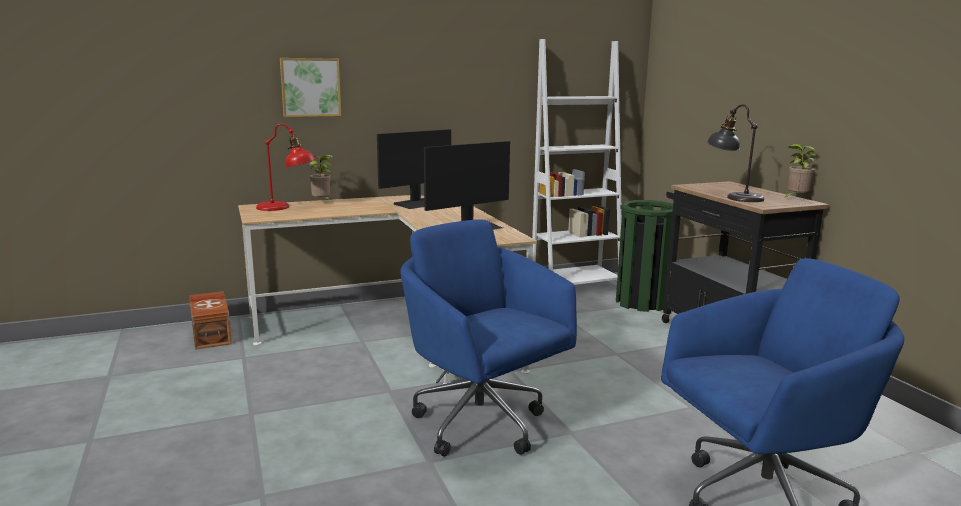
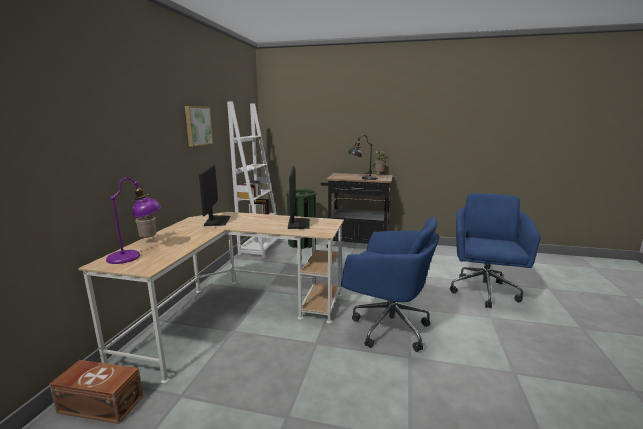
camera: 55 degrees left, 0 degrees up
red table lamp [256,123,316,211] -> purple table lamp [106,178,161,264]
picture [280,58,341,117] -> picture moved to [185,106,213,146]
blue office chair [401,219,577,456] -> blue office chair turned 150 degrees counterclockwise [341,217,439,352]

